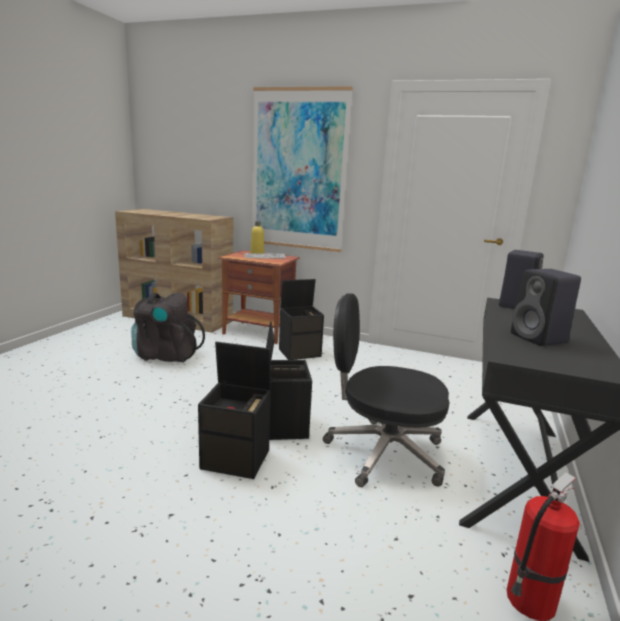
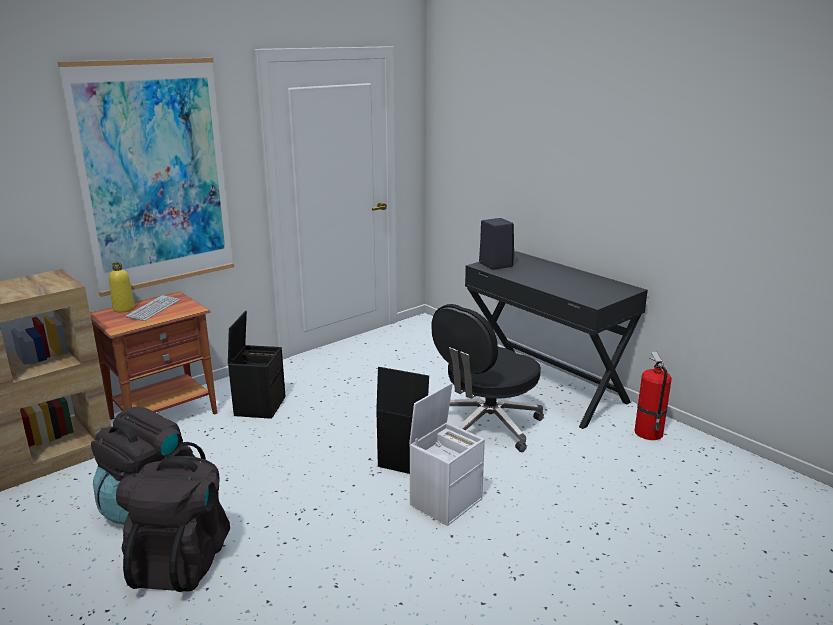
camera: 60 degrees left, 5 degrees up
black storage box [198,342,271,479] -> white storage box [409,382,485,526]
black speaker [511,269,581,346] -> none
none -> black backpack [116,456,230,592]

